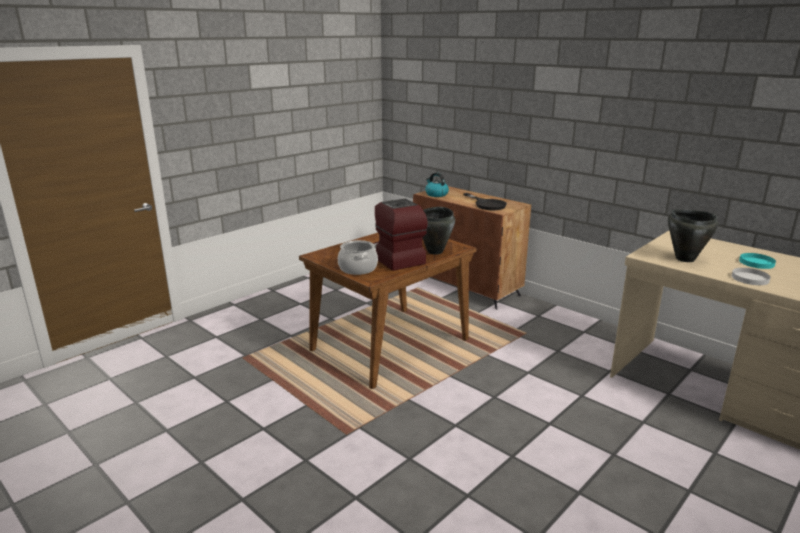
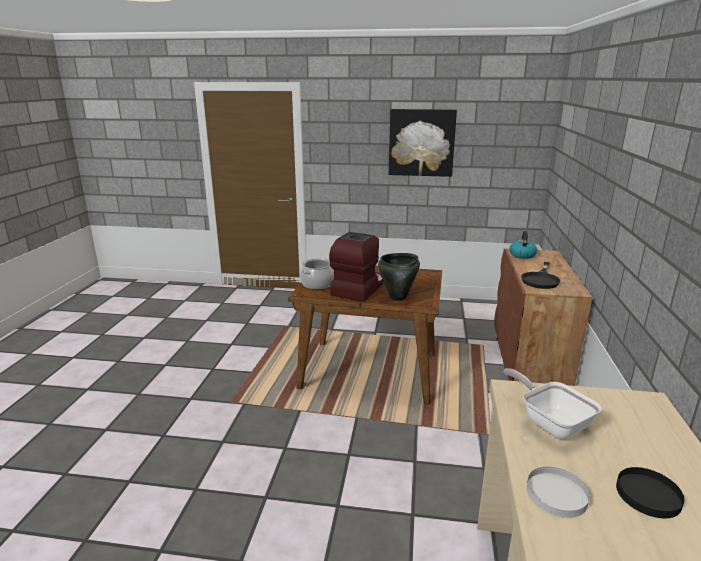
camera: 55 degrees right, 0 degrees up
black cooking pot [668,210,718,262] -> frying pan [503,368,602,439]
turquoise plate [739,253,776,269] -> black plate [616,467,684,518]
none -> picture [389,109,457,177]

